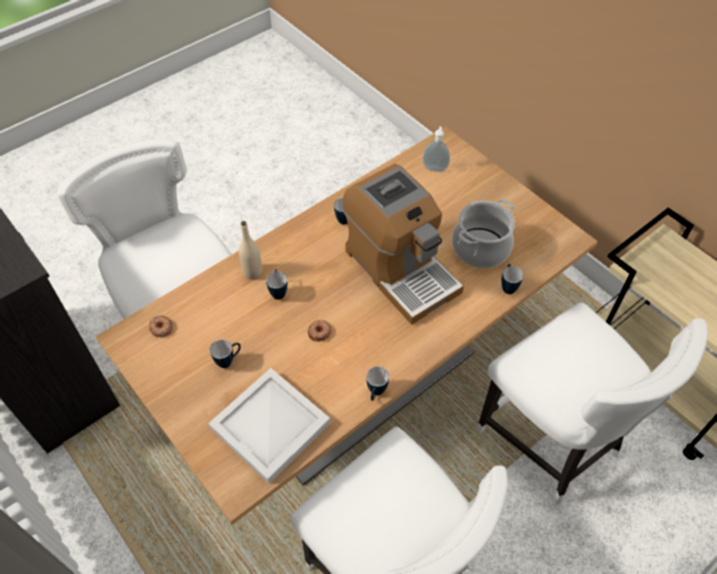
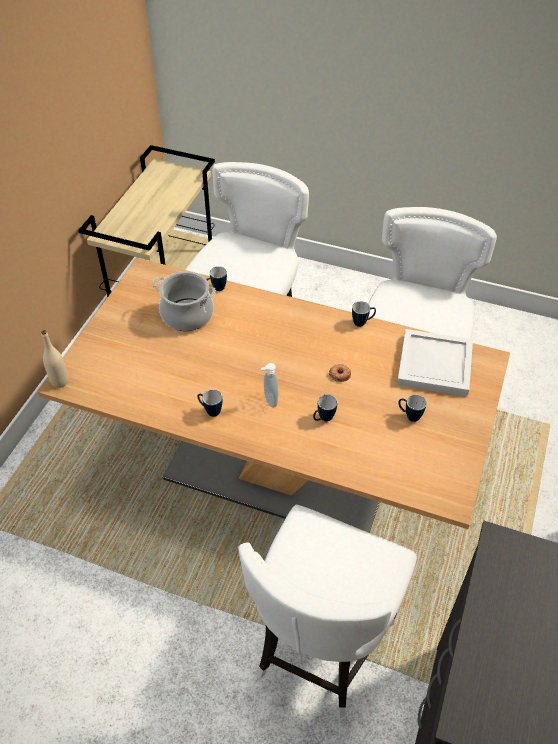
camera: 120 degrees left, 5 degrees down
donut [149,315,173,337] -> none
beige bottle [239,221,262,280] -> beige bottle moved to [41,330,69,388]
coffee machine [343,164,464,325] -> none
soap dispenser [423,127,450,172] -> soap dispenser moved to [261,363,279,407]

